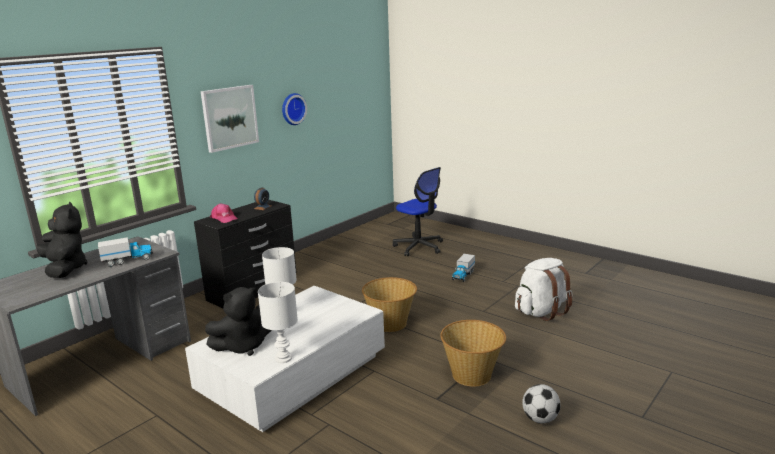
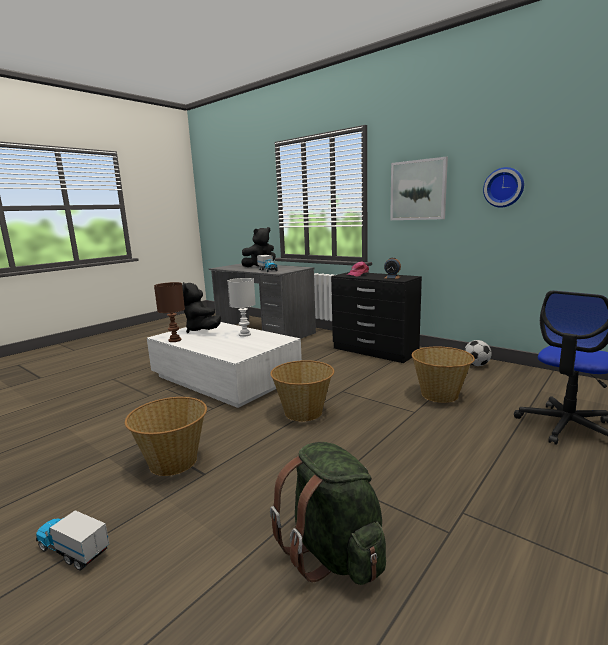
camera: 90 degrees right, 5 degrees down
white table lamp [258,282,298,363] -> brown table lamp [154,282,185,342]
toy truck [452,254,475,282] -> toy truck moved to [36,510,109,570]
white backpack [515,258,573,321] -> green backpack [270,442,386,585]
football [522,384,560,424] -> football moved to [464,340,492,366]
none -> basket [412,347,475,403]

